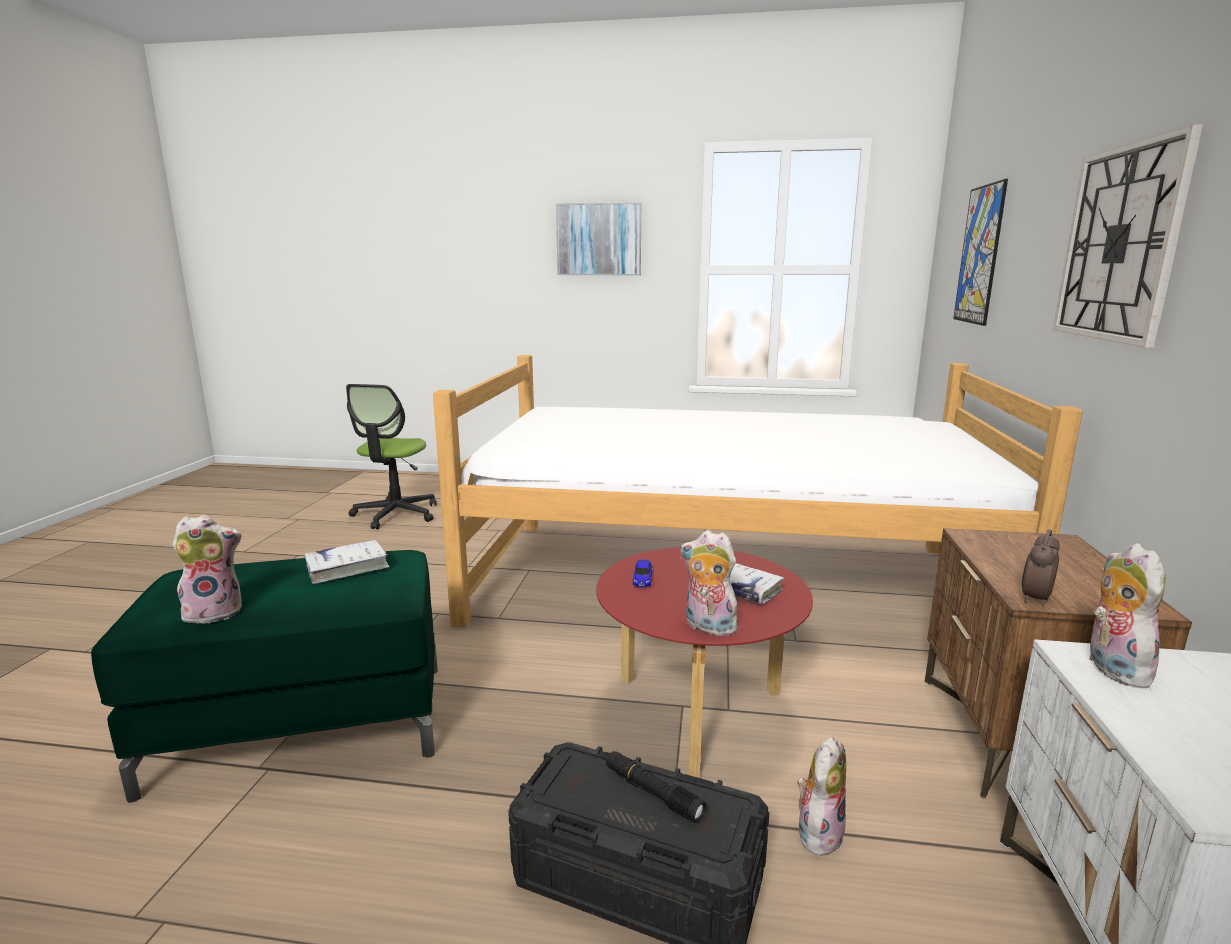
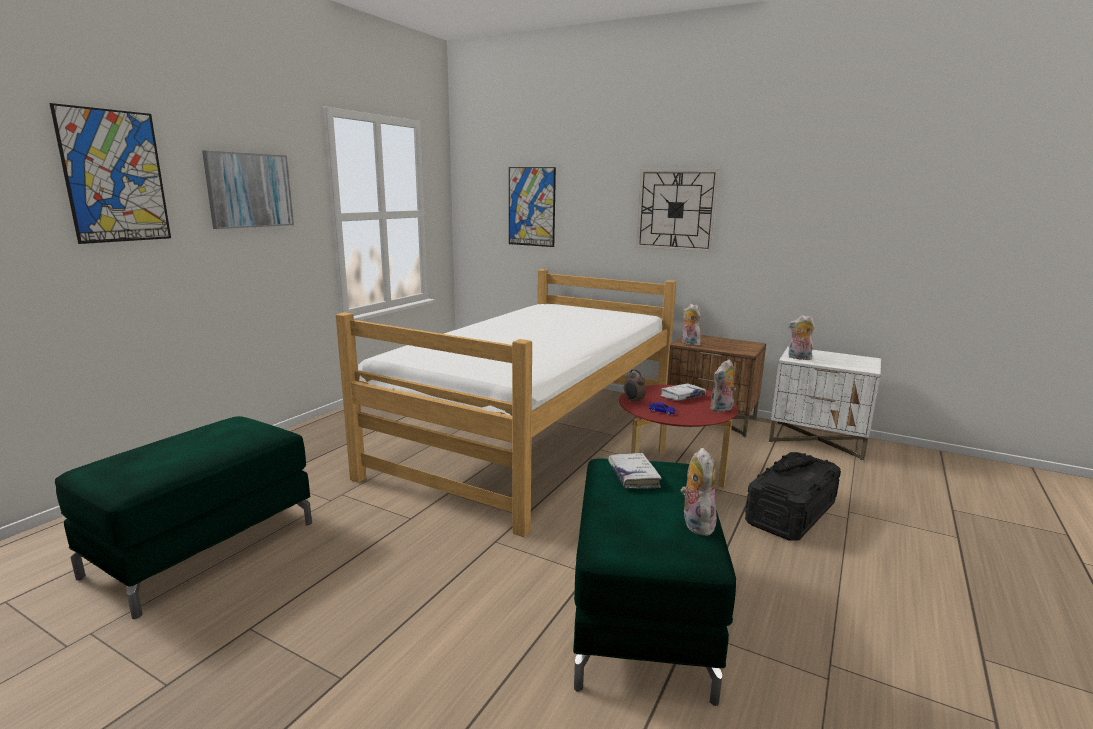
camera: 70 degrees left, 0 degrees up
office chair [346,384,437,529] -> green ottoman [55,416,312,619]
plush toy [797,737,846,856] -> plush toy moved to [682,304,701,346]
alarm clock [1022,529,1060,605] -> alarm clock moved to [624,369,646,404]
none -> picture [49,103,171,244]

